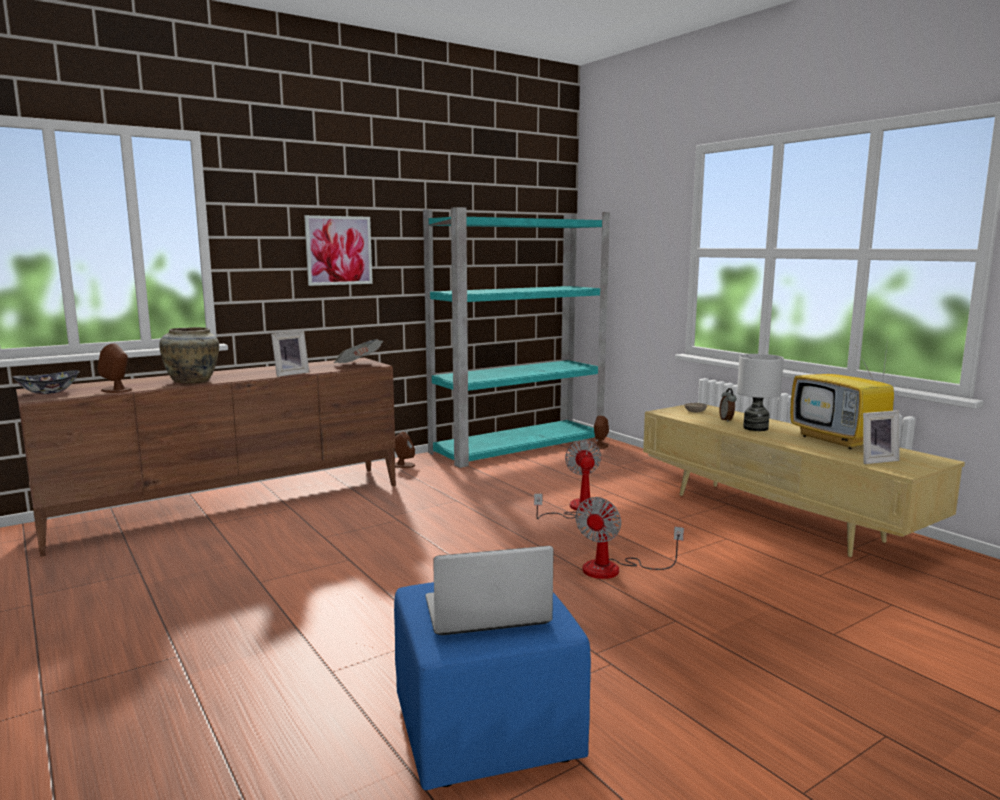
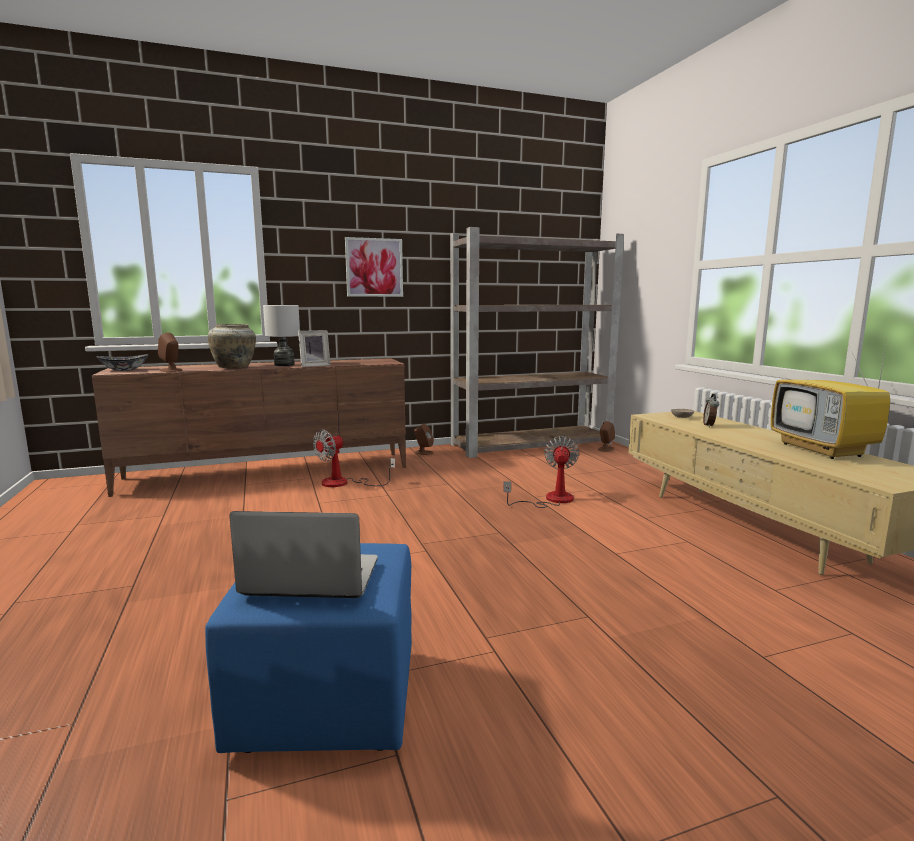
camera: 15 degrees right, 0 degrees up
newspaper [333,339,383,363] -> none
turquoise bookcase [423,207,610,468] -> brown bookcase [450,227,624,458]
fan [575,497,684,579] -> fan moved to [313,429,396,487]
grey table lamp [737,354,784,431] -> grey table lamp moved to [263,305,300,366]
picture frame [863,410,900,464] -> none

